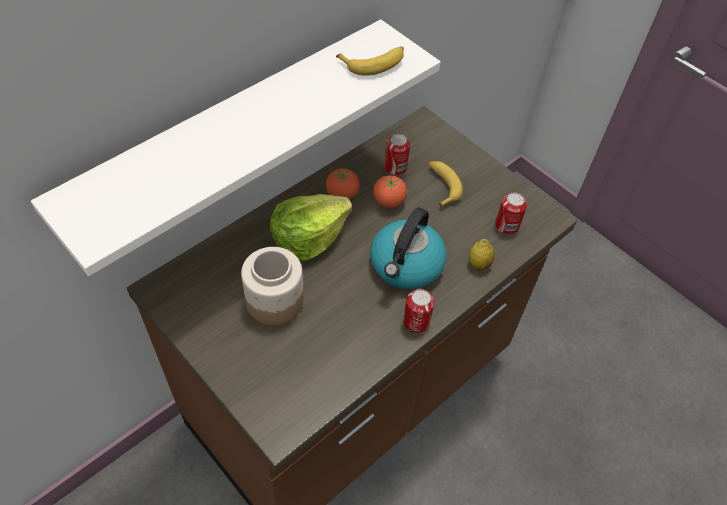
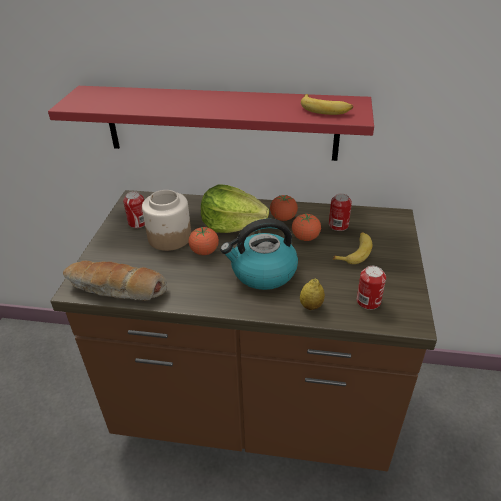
camera: 55 degrees right, 15 degrees down
white shelf [31,19,441,276] -> red shelf [48,86,374,161]
can [403,289,435,333] -> can moved to [123,191,145,228]
none -> bread [63,261,167,301]
none -> tomato [189,227,219,255]

